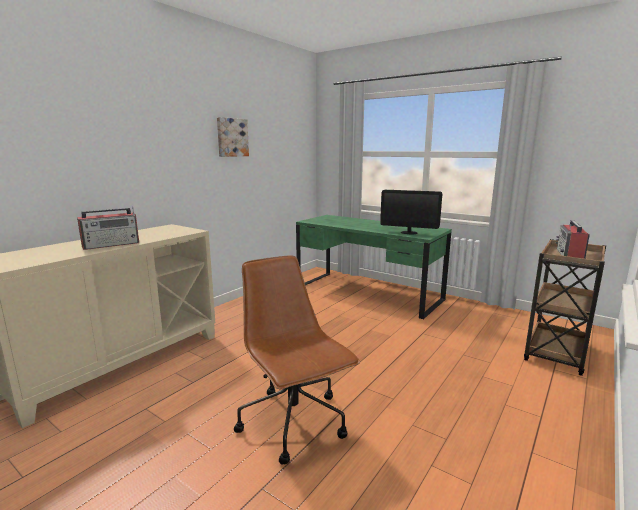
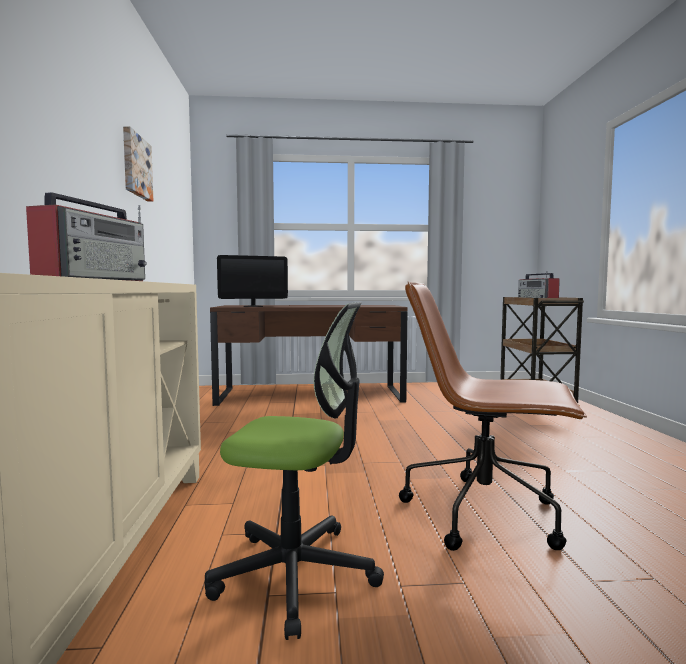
camera: 40 degrees left, 10 degrees down
green desk [296,215,452,319] -> brown desk [210,305,408,406]
monitor [380,190,442,235] -> monitor moved to [217,255,288,307]
none -> office chair [205,302,384,640]

